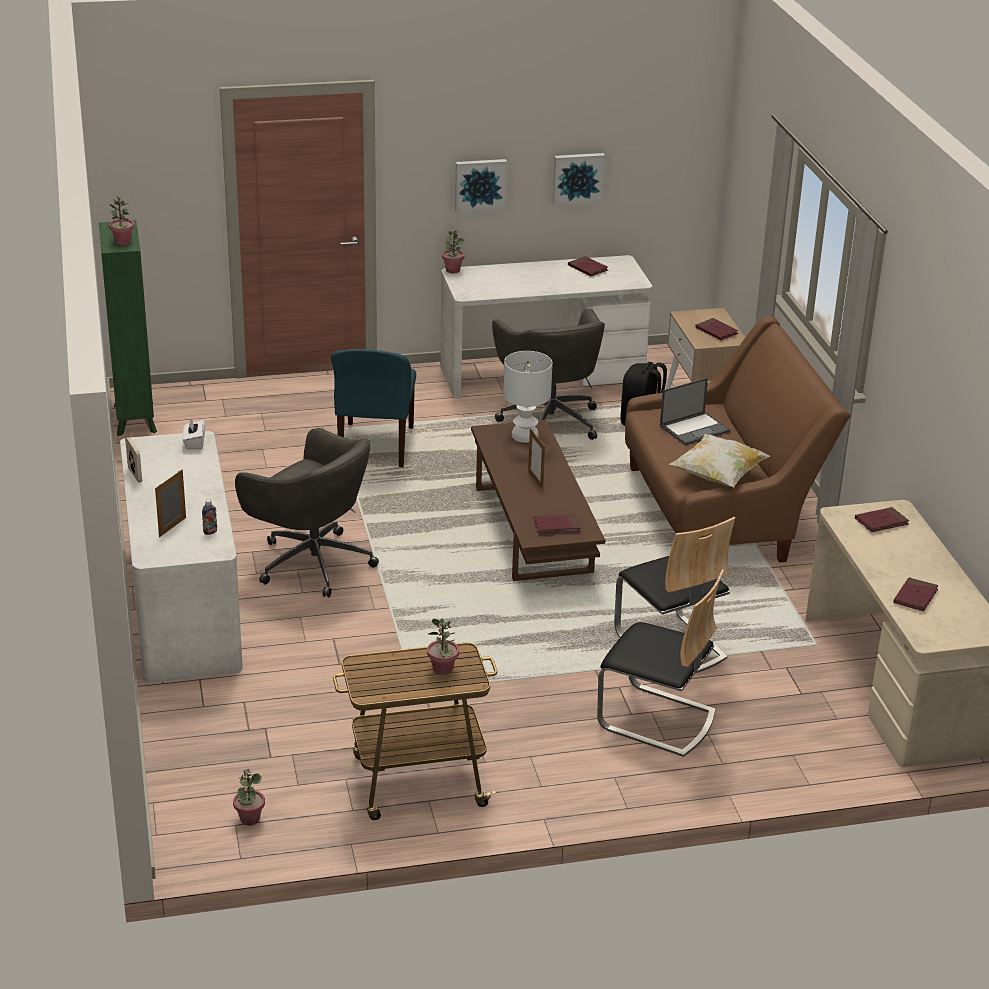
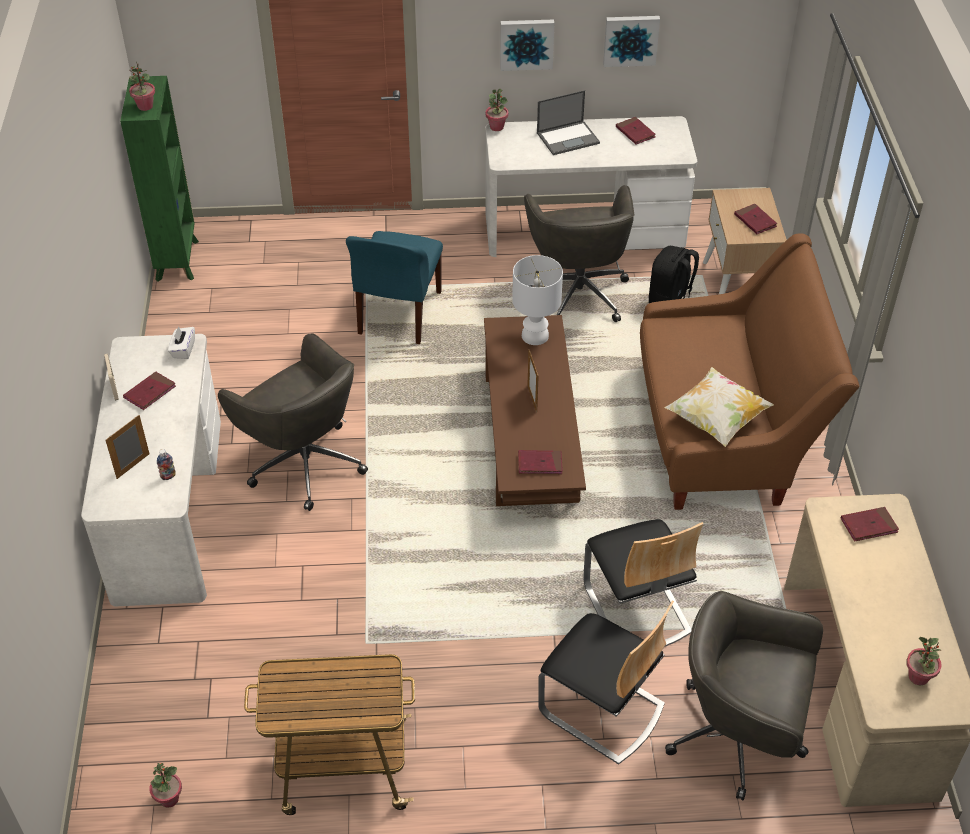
camera: 10 degrees right, 15 degrees up
potted plant [427,618,459,675] -> potted plant moved to [906,637,942,685]
laptop [660,378,730,445] -> laptop moved to [537,90,600,155]
red book [893,577,939,611] -> red book moved to [123,372,176,410]
none -> grey office chair [665,591,823,800]

